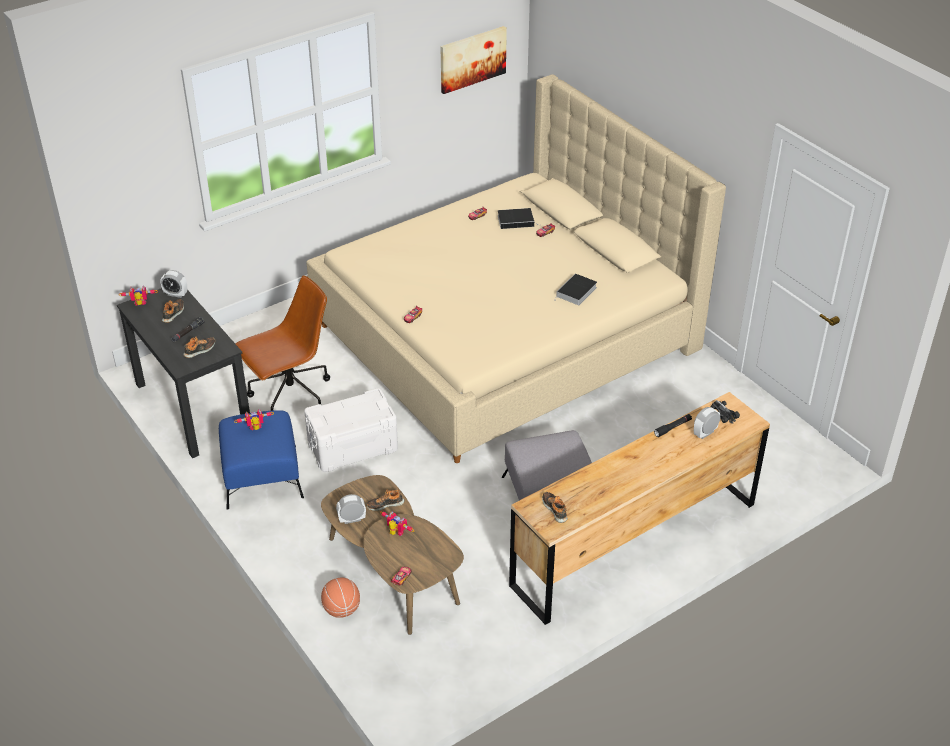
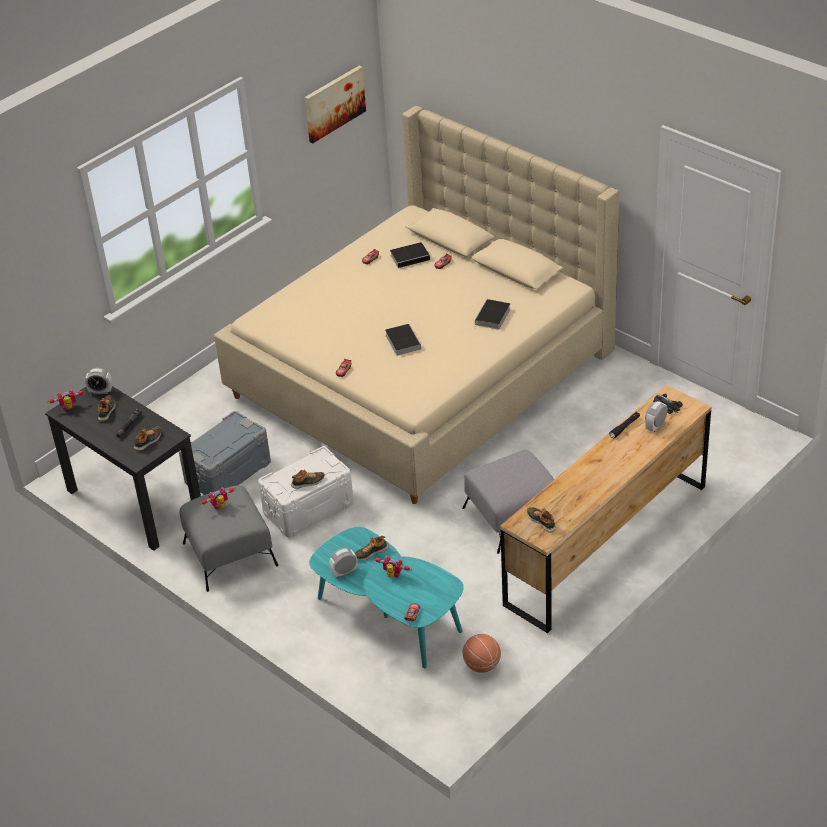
camera: 10 degrees left, 0 degrees up
blue ottoman [219,410,304,510] -> grey ottoman [179,485,278,592]
brown office chair [235,275,330,411] -> grey storage box [179,411,271,495]
brown coffee table [321,475,464,635] -> turquoise coffee table [309,527,464,668]
basketball [321,578,360,618] -> basketball moved to [463,634,501,673]
none -> shoe [291,470,325,489]
none -> book [385,324,421,356]

